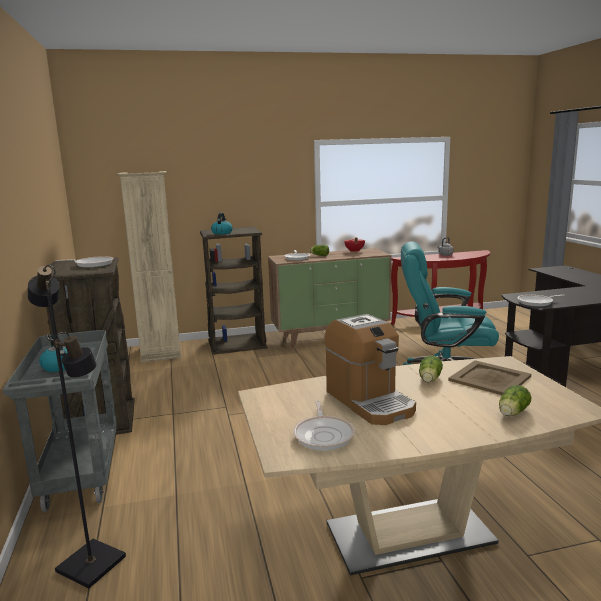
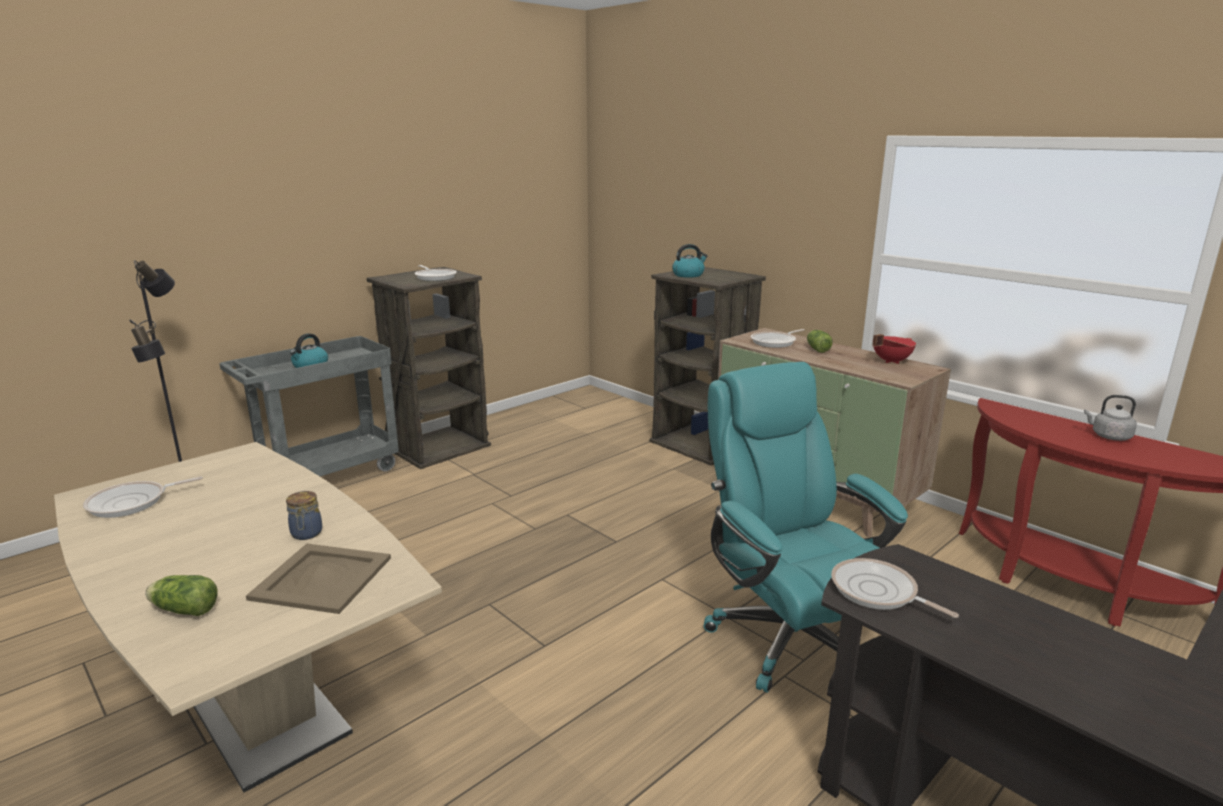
camera: 60 degrees right, 5 degrees up
beige cabinet [117,171,181,362] -> none
coffee machine [325,314,416,425] -> none
lettuce [419,355,443,383] -> jar [286,491,322,540]

